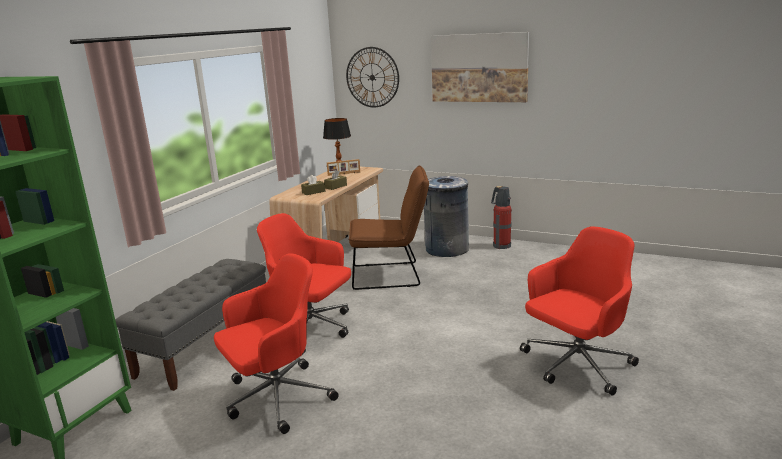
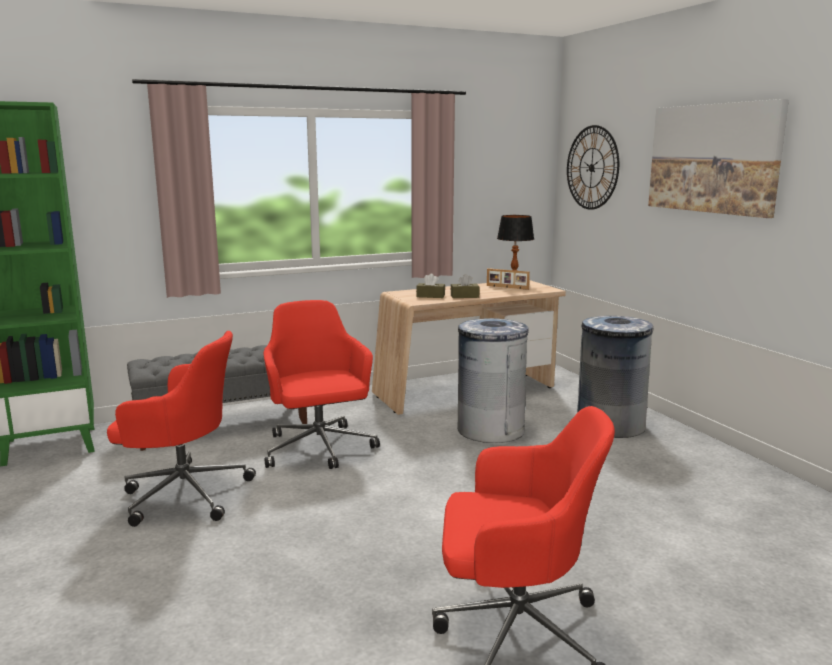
camera: 40 degrees right, 5 degrees down
brown chair [348,166,429,290] -> grey trash can [457,318,529,443]
fire extinguisher [491,186,512,249] -> none

